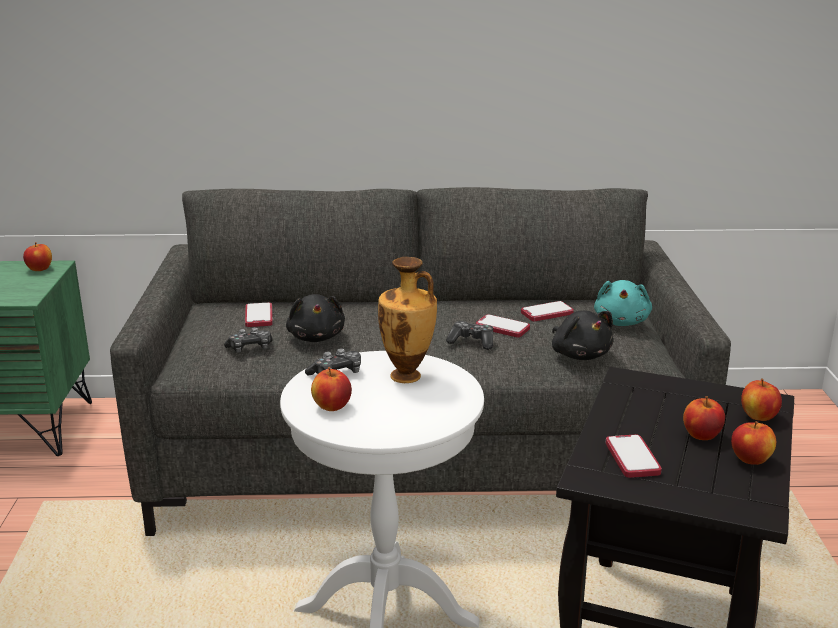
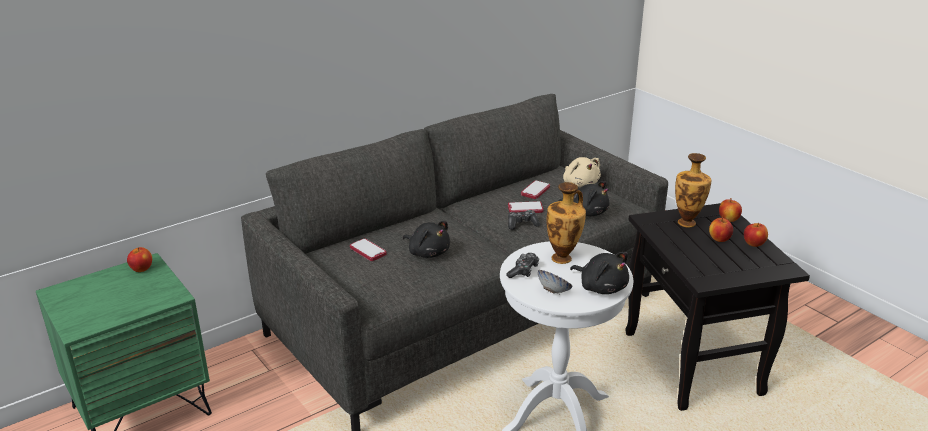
camera: 35 degrees left, 5 degrees up
game controller [224,327,273,353] -> none
apple [311,367,352,411] -> bowl [538,270,573,294]
turquoise plush toy [594,280,652,326] -> beige plush toy [563,157,601,187]
phone [606,435,662,478] -> none
none -> black plush toy [570,252,629,294]
none -> vase [675,153,711,227]

